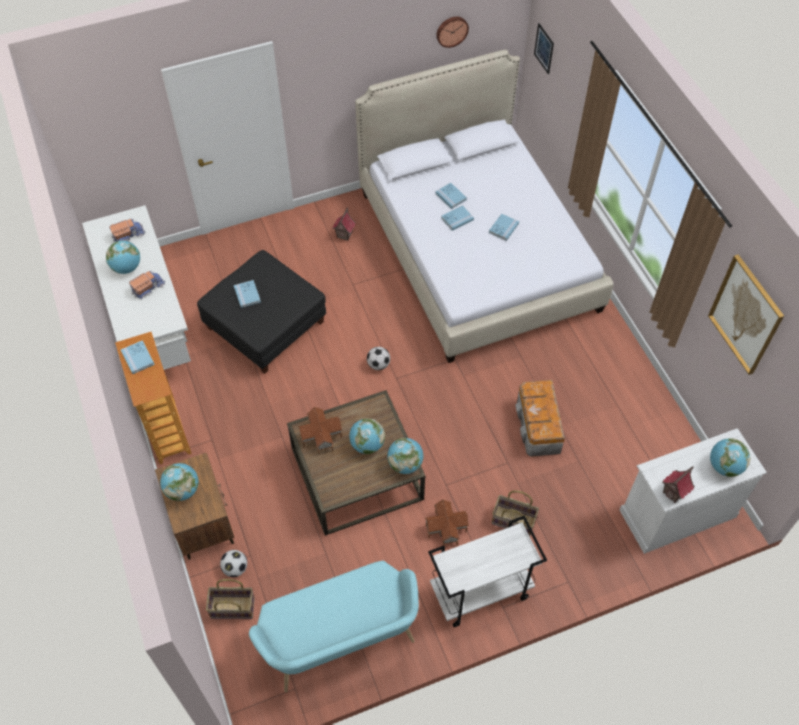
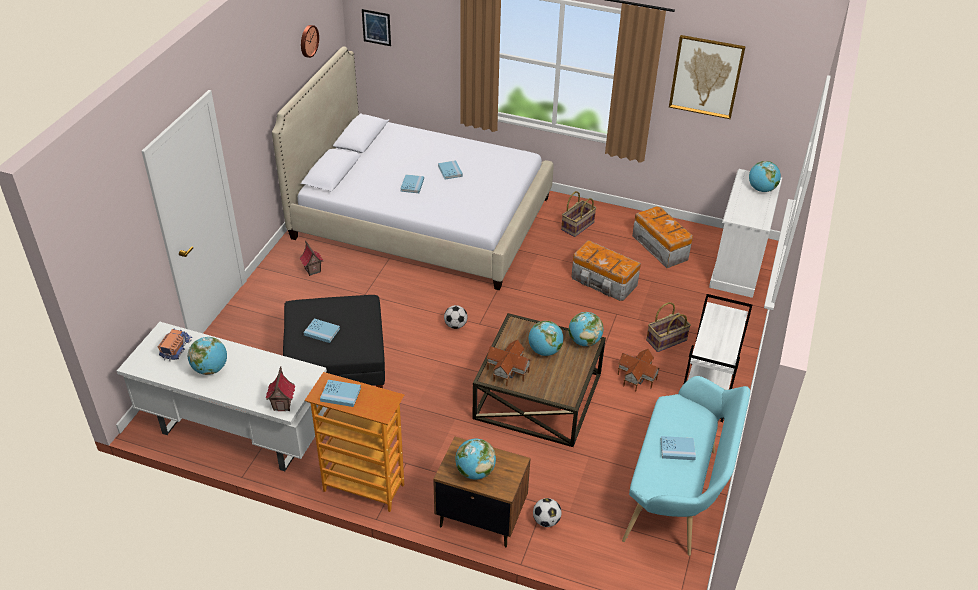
camera: 50 degrees left, 15 degrees down
toy truck [129,271,165,299] -> none
basket [206,579,255,619] -> basket moved to [561,191,596,237]
blue book [435,183,467,209] -> blue book moved to [660,436,696,460]
toy house [662,466,695,503] -> toy house moved to [266,366,295,411]
none -> storage box [632,206,693,268]

